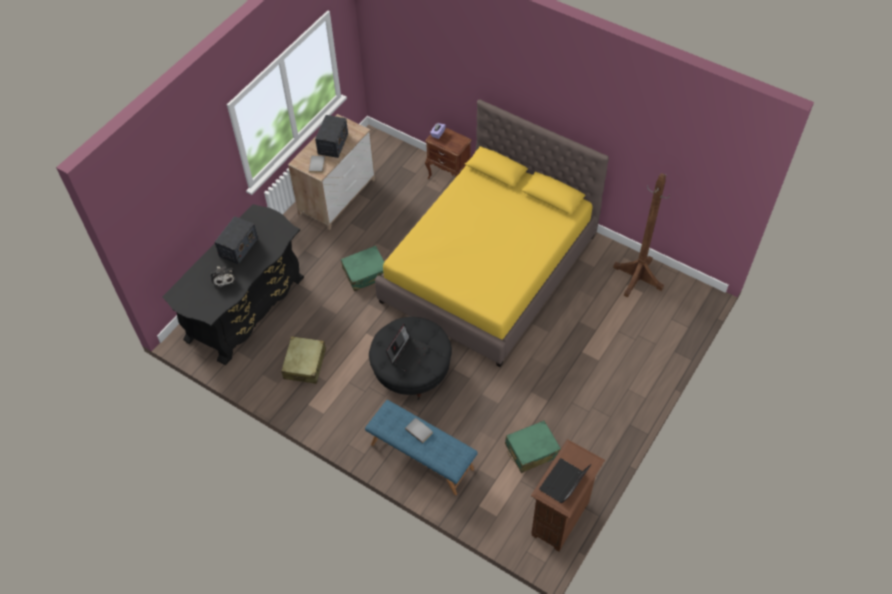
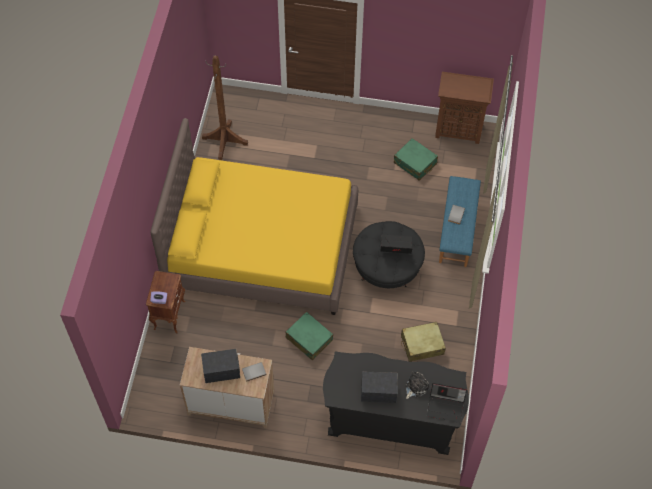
camera: 115 degrees left, 5 degrees up
laptop [539,458,591,503] -> laptop moved to [427,383,467,423]

